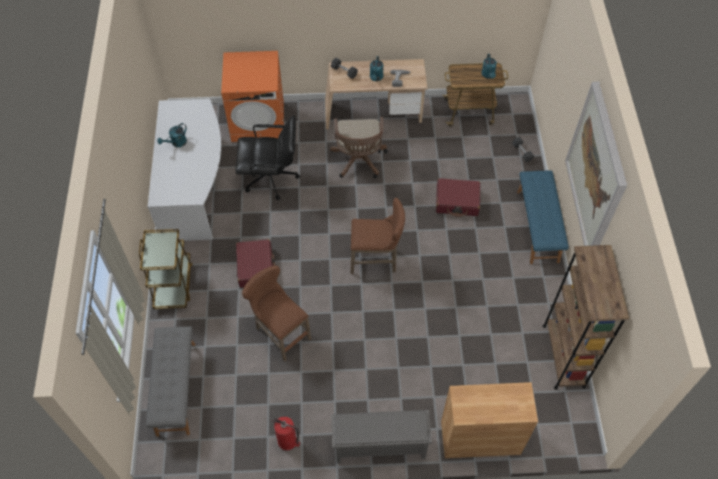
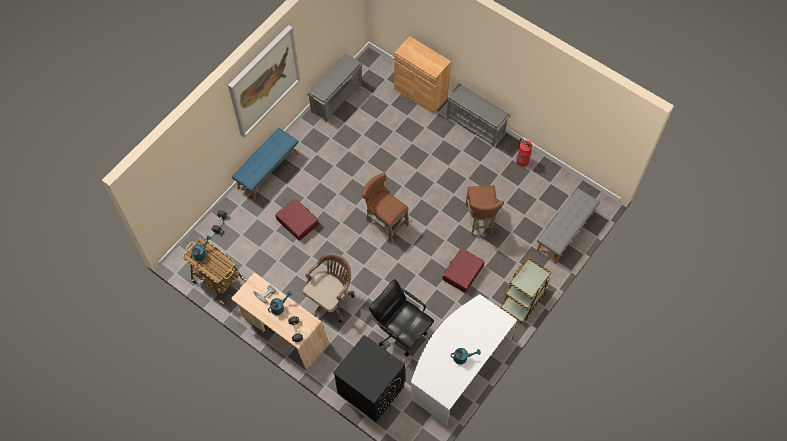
camera: 140 degrees left, 5 degrees up
orange washing machine [221,51,284,142] -> black washing machine [333,335,405,422]
brown bookcase [543,245,629,390] -> grey shoe rack [307,53,363,122]

